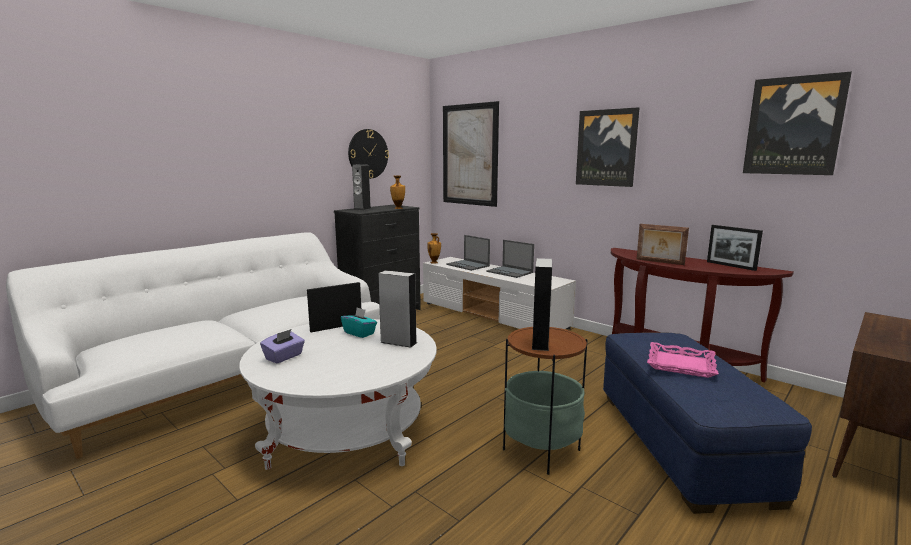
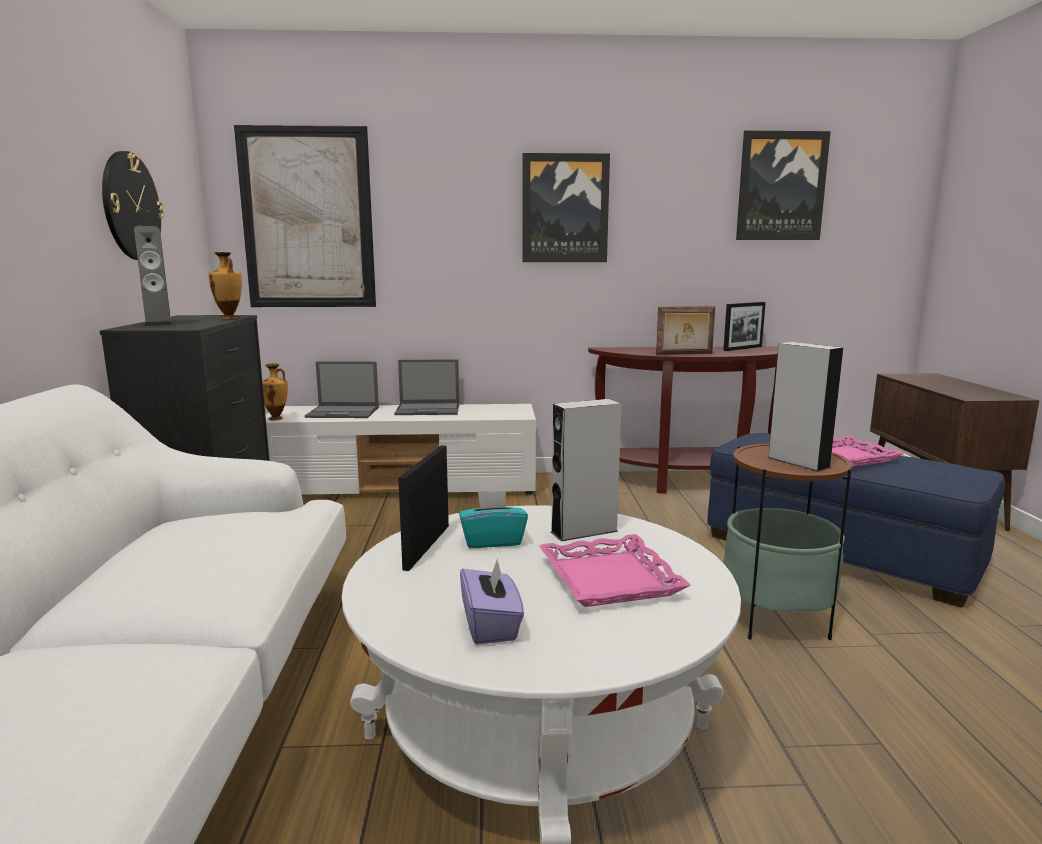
camera: 45 degrees left, 0 degrees up
picture frame [707,225,763,271] -> picture frame turned 45 degrees counterclockwise [723,302,766,351]
none -> pink tray [539,534,691,607]

